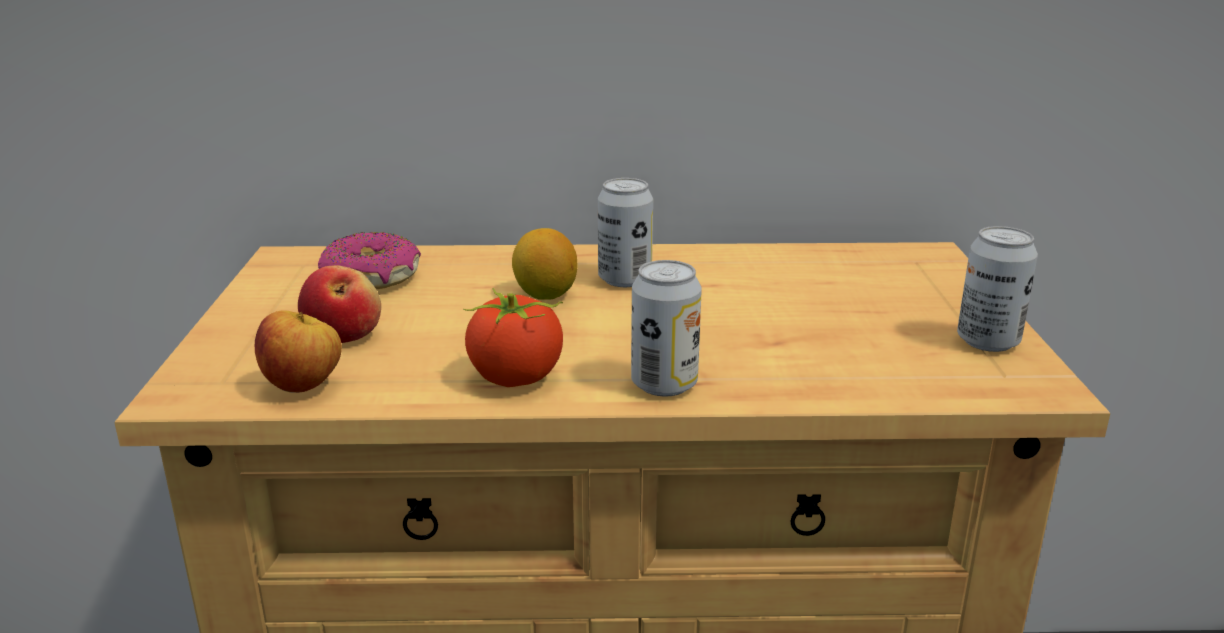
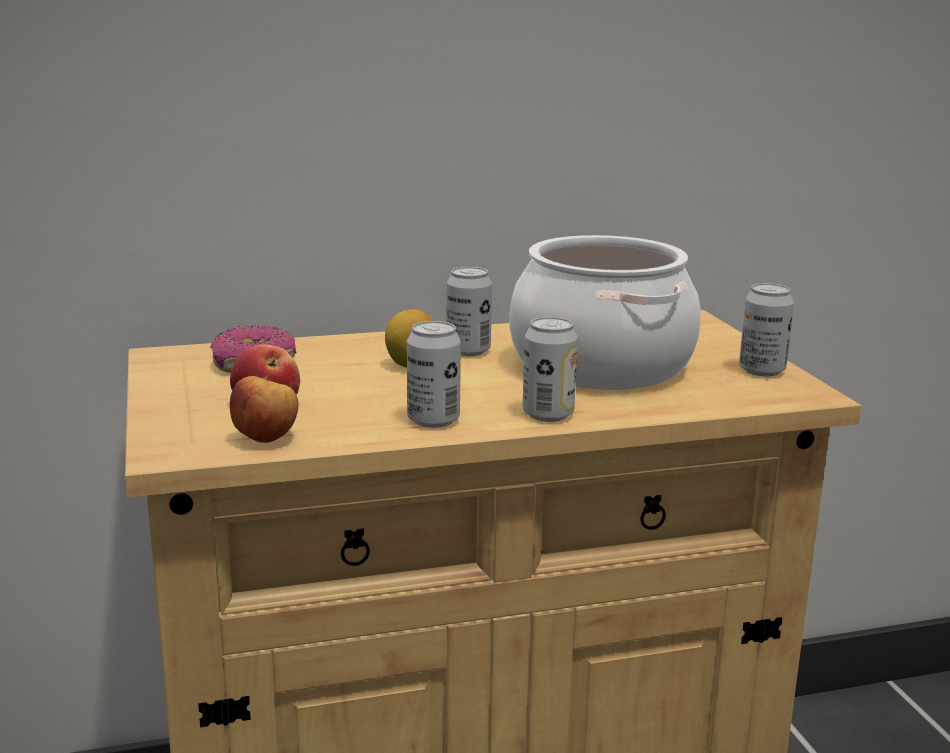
camera: 15 degrees left, 5 degrees down
tomato [463,288,563,387] -> can [407,321,461,428]
none -> cooking pot [510,235,701,390]

